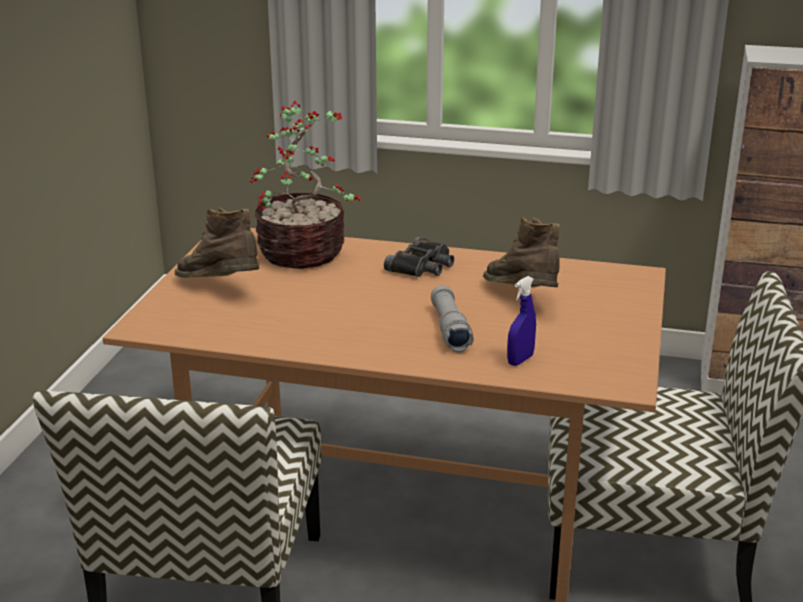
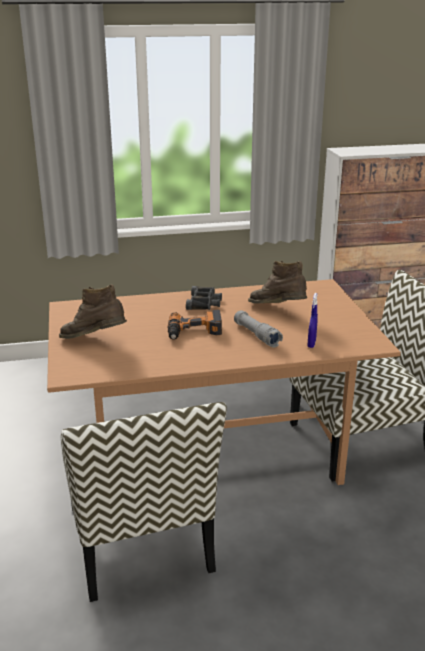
camera: 25 degrees left, 0 degrees up
potted plant [250,101,362,269] -> none
none -> power drill [168,310,222,340]

